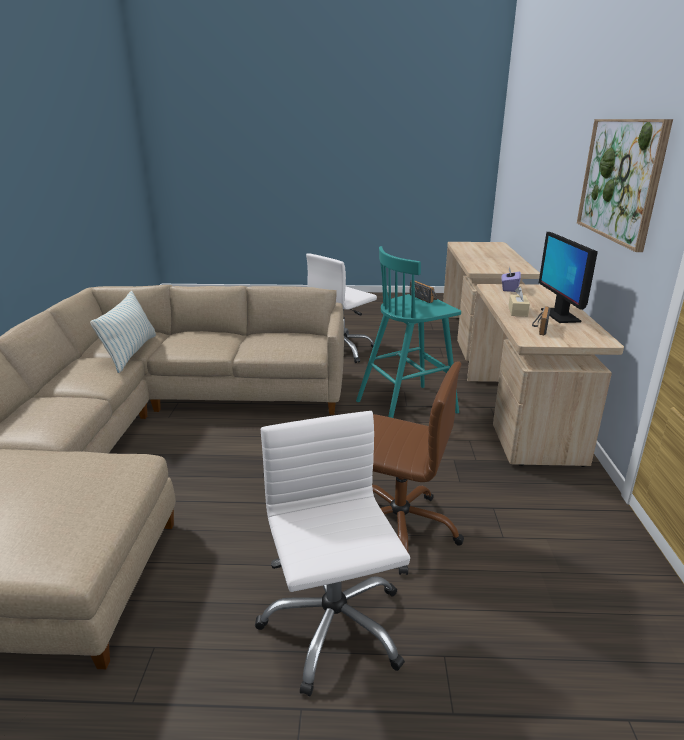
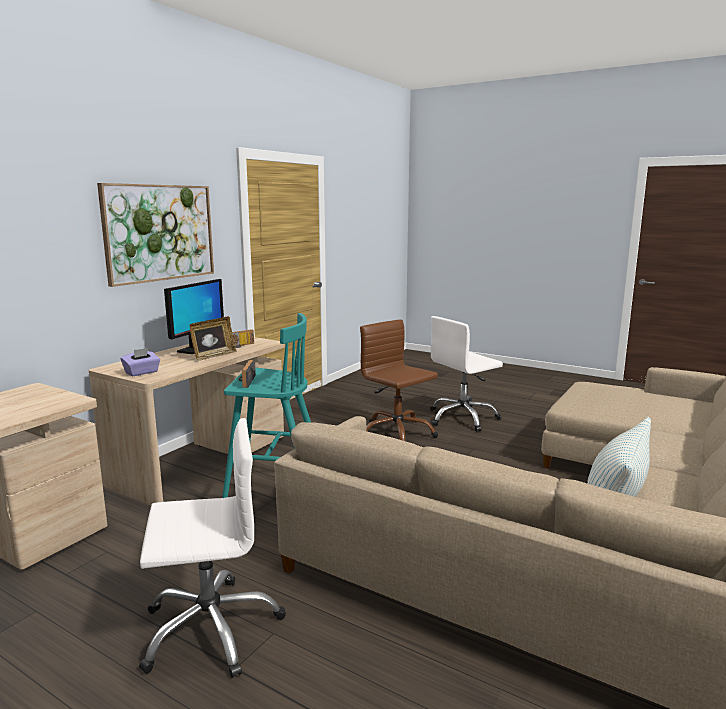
camera: 150 degrees left, 10 degrees down
white office chair [255,411,410,696] -> white office chair turned 45 degrees clockwise [430,316,503,431]
beige tissue box [508,287,530,317] -> picture frame [189,317,237,360]

